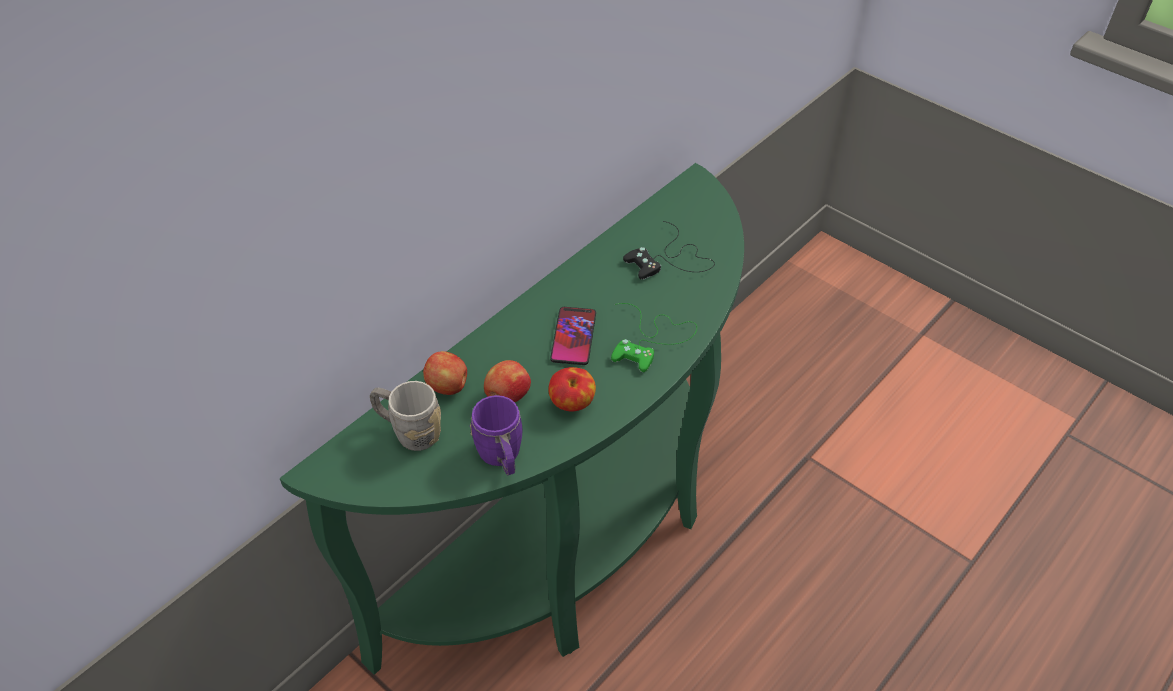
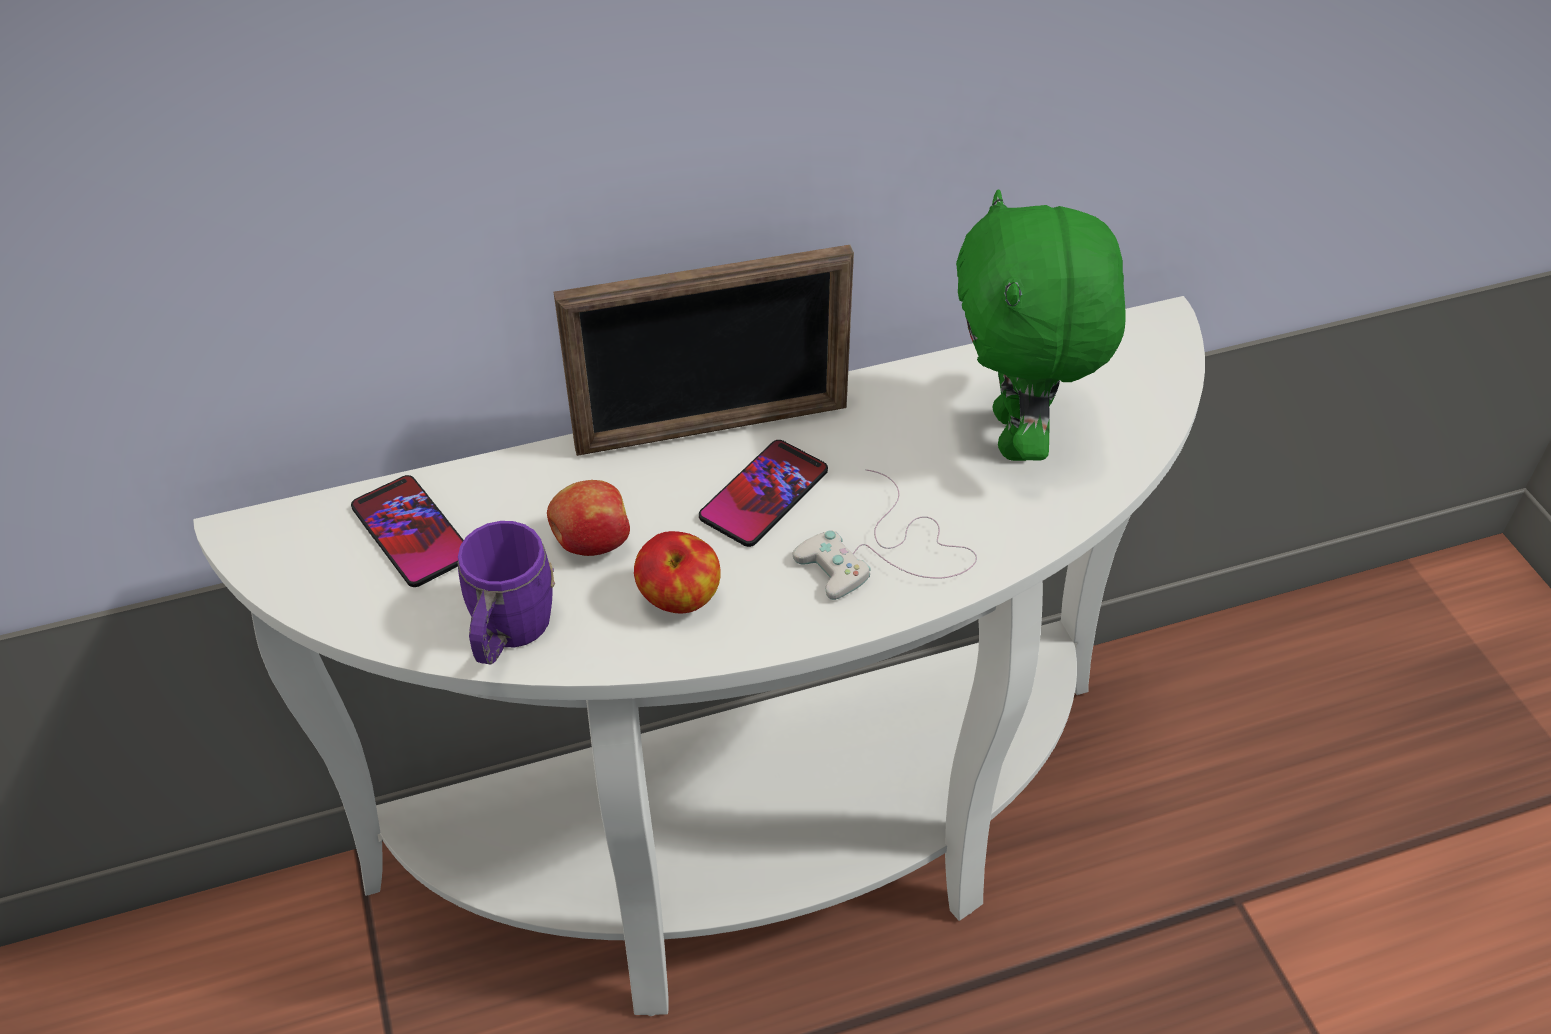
camera: 30 degrees right, 0 degrees up
green console table [280,163,744,675] -> white console table [193,296,1205,1016]
grey mug [370,381,441,451] -> phone [351,475,464,587]
apple [423,351,467,395] -> none
green game controller [611,303,697,372] -> white game controller [793,469,977,600]
black game controller [623,221,715,280] -> green plush toy [956,189,1126,461]
none -> picture frame [554,245,854,456]

